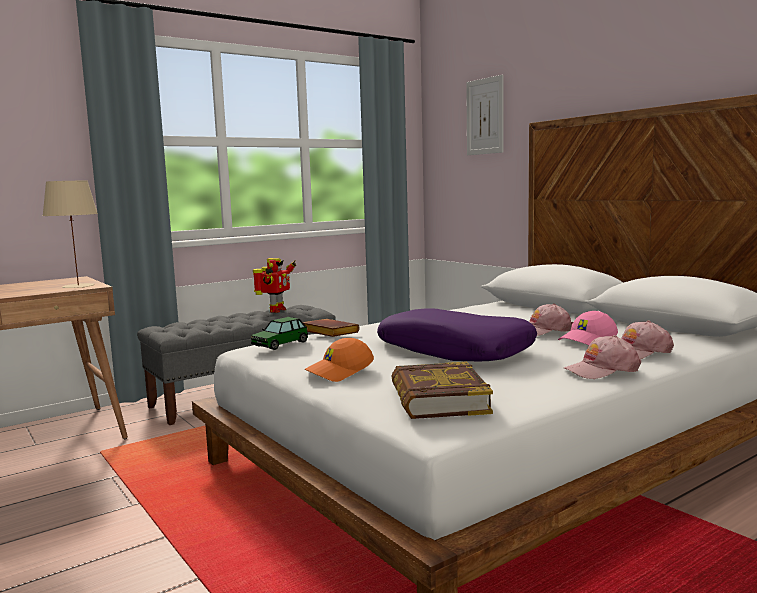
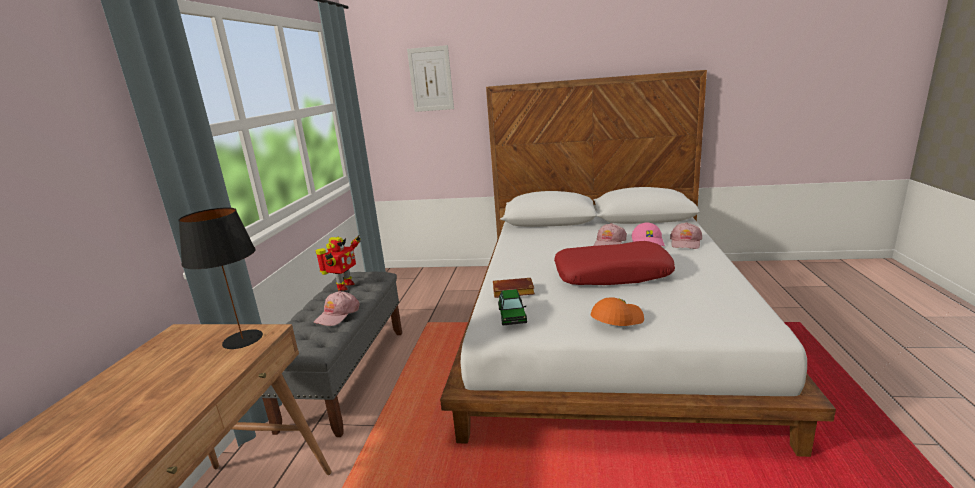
camera: 45 degrees left, 10 degrees up
beige table lamp [42,181,98,288] -> black table lamp [178,207,263,349]
toy robot [253,258,296,313] -> toy robot turned 45 degrees clockwise [316,235,361,291]
orange cap [305,338,374,382] -> orange cap turned 135 degrees counterclockwise [590,297,644,326]
purple pillow [377,308,537,361] -> red pillow [554,241,675,285]
book [391,362,493,419] -> none
pink cap [563,335,641,379] -> pink cap moved to [314,291,359,326]

